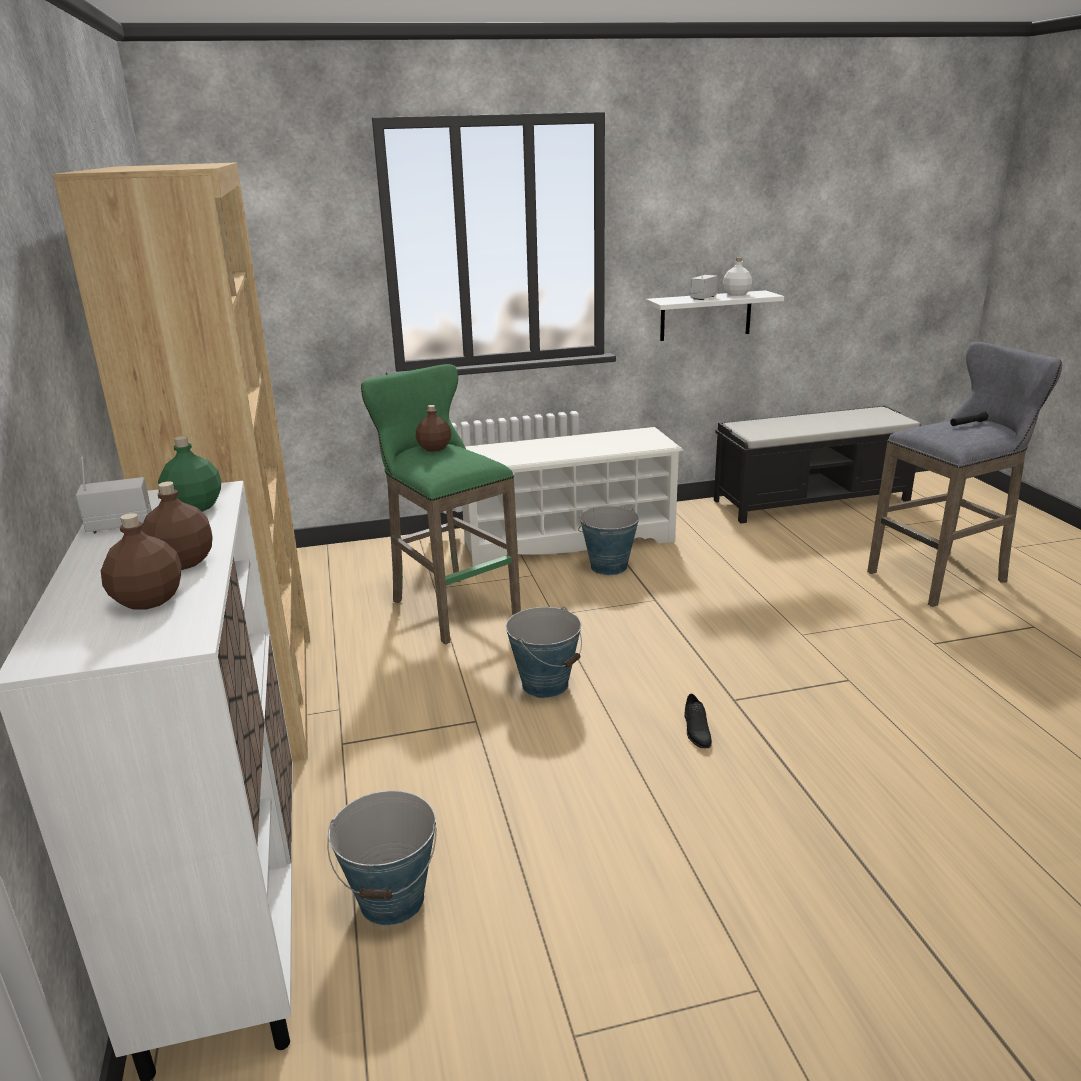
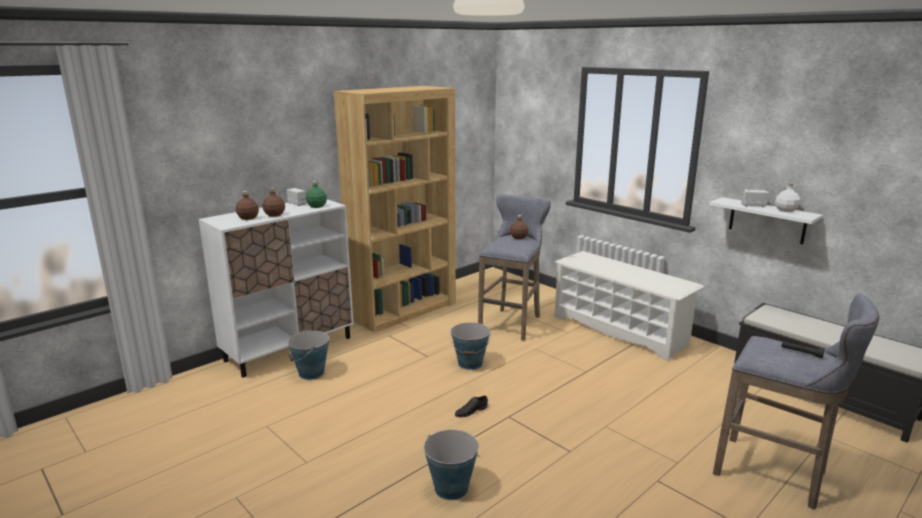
camera: 60 degrees right, 5 degrees down
green stool [361,364,521,645] -> grey stool [478,194,551,341]
bucket [578,506,639,575] -> bucket moved to [424,429,480,500]

